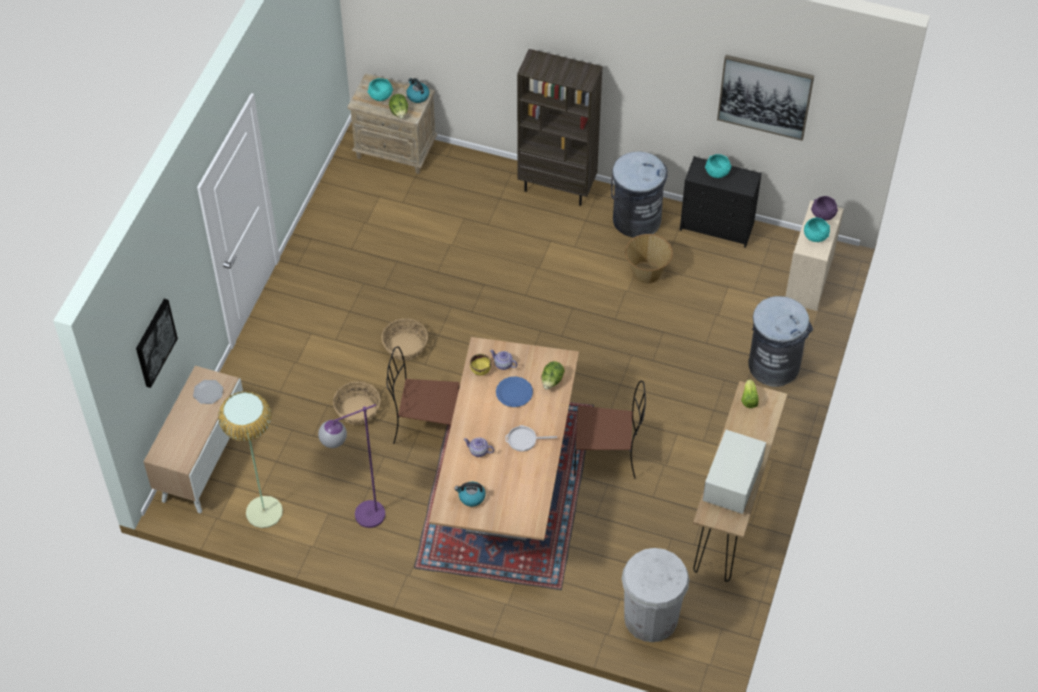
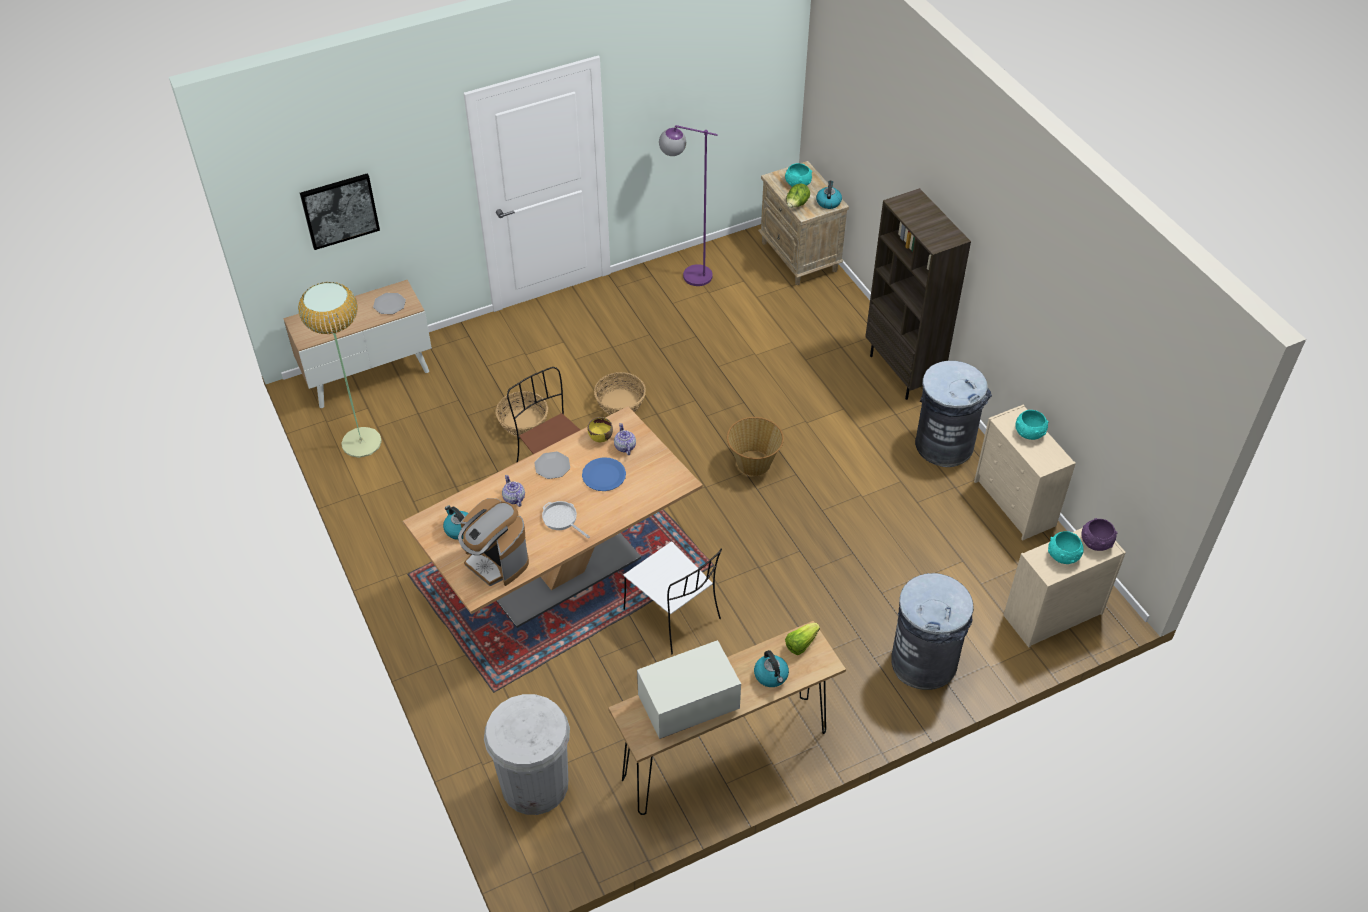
camera: 45 degrees right, 5 degrees down
purple floor lamp [318,404,385,528] -> purple floor lamp moved to [659,125,718,286]
lettuce [541,361,565,390] -> none
brown chair [574,381,646,479] -> white chair [623,542,722,654]
basket [625,234,673,284] -> basket moved to [727,417,784,476]
black dresser [680,156,762,248] -> beige dresser [974,405,1076,540]
picture [717,55,814,141] -> none
none -> coffee machine [458,498,529,586]
none -> plate [535,451,570,479]
none -> kettle [754,650,789,687]

